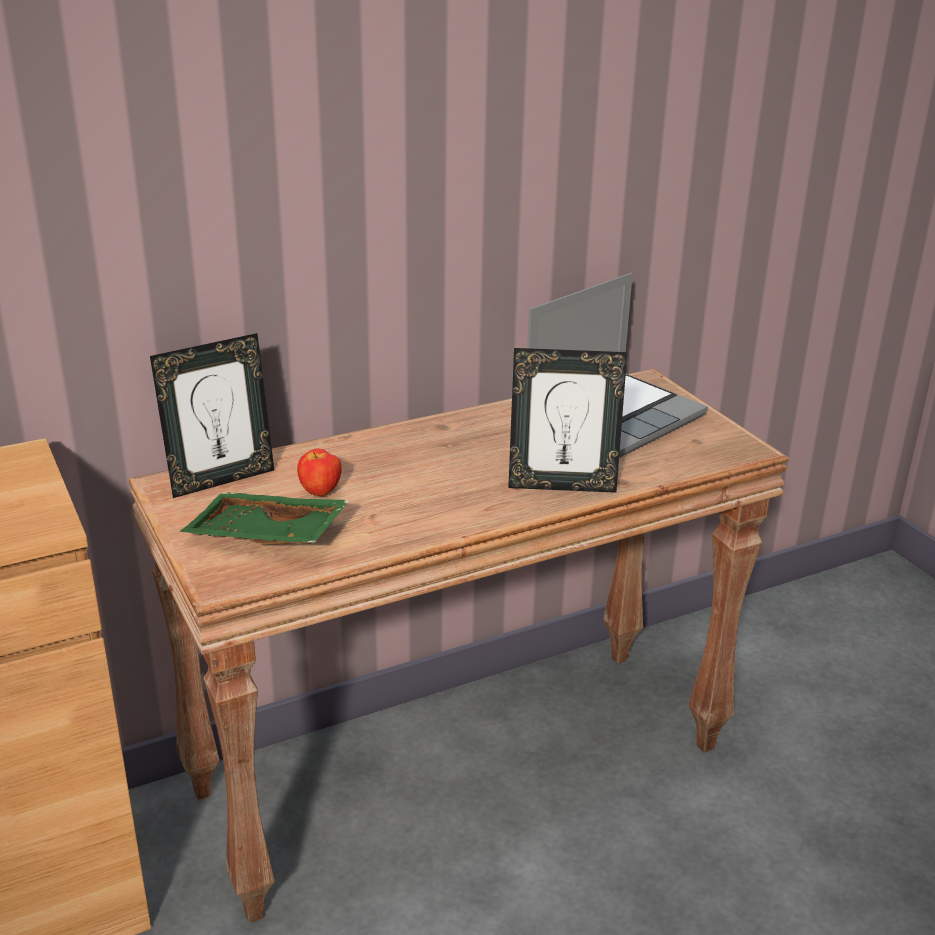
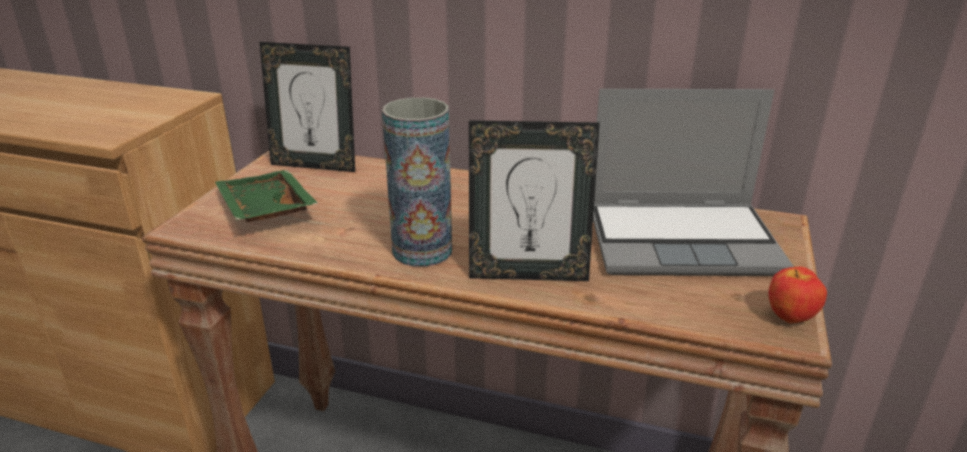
camera: 45 degrees right, 0 degrees up
apple [297,448,342,496] -> apple moved to [768,267,827,324]
picture frame [508,348,627,493] -> picture frame turned 45 degrees counterclockwise [469,120,600,281]
none -> vase [382,97,452,267]

